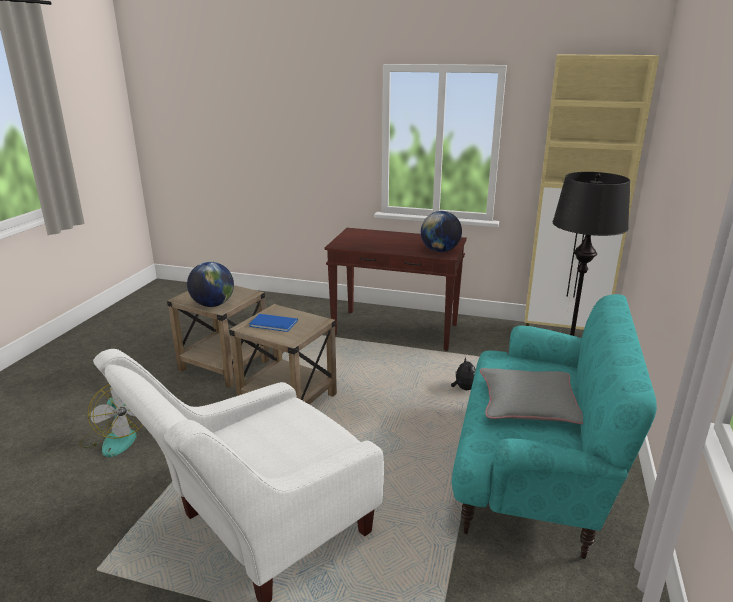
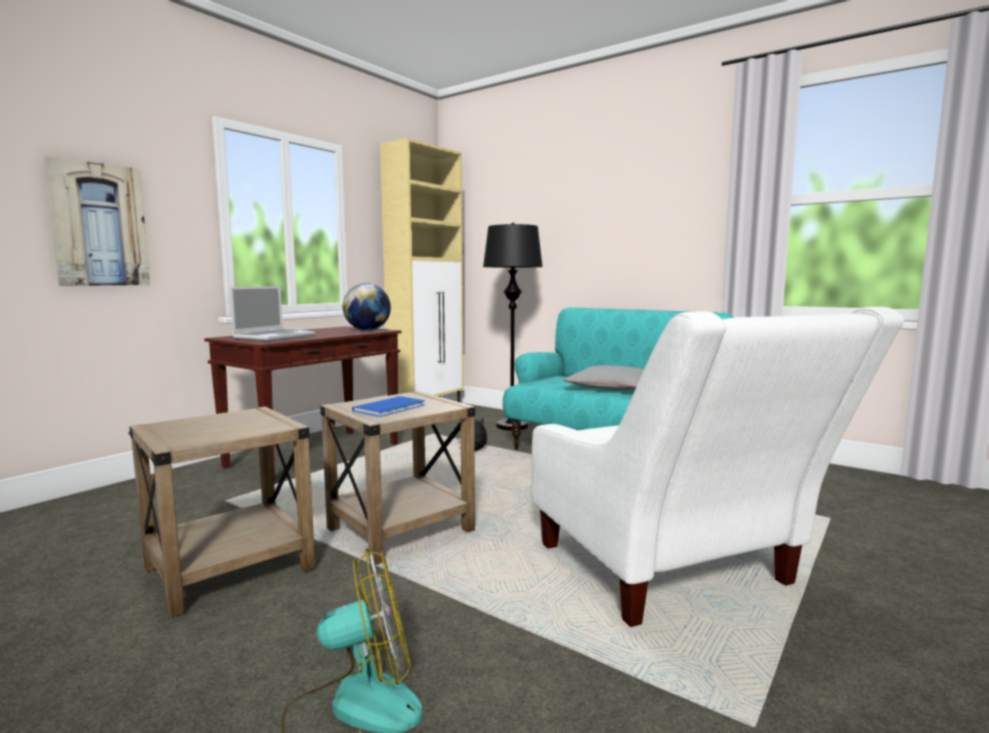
camera: 70 degrees left, 15 degrees down
globe [187,262,234,307] -> none
none -> picture [44,156,150,286]
none -> laptop [230,286,315,341]

